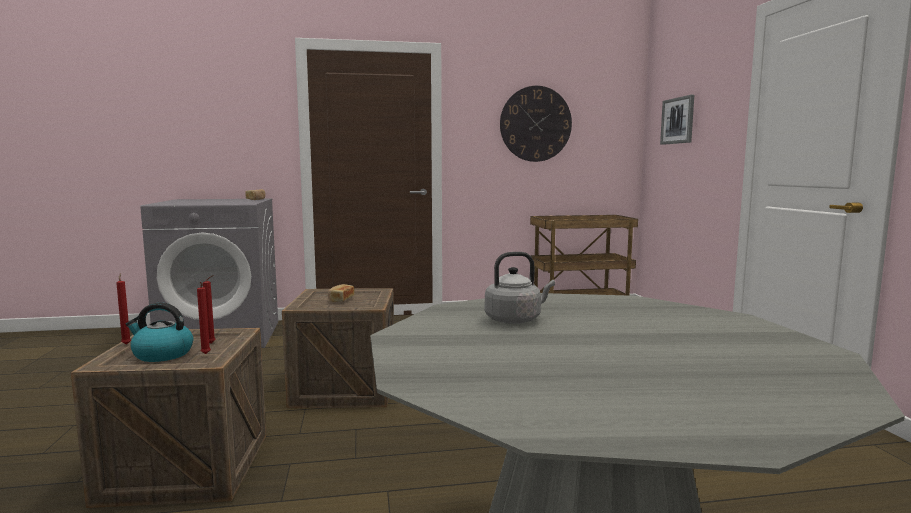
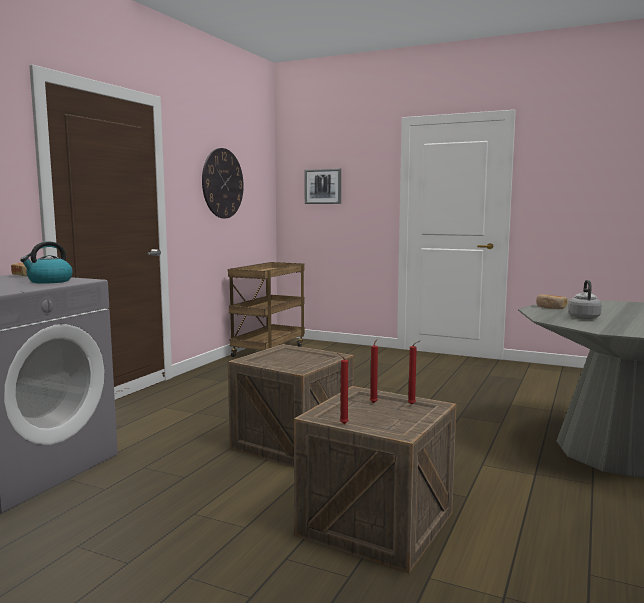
camera: 55 degrees left, 0 degrees up
kettle [126,302,193,362] -> kettle moved to [20,241,73,284]
bread [328,284,355,302] -> bread moved to [536,294,568,309]

